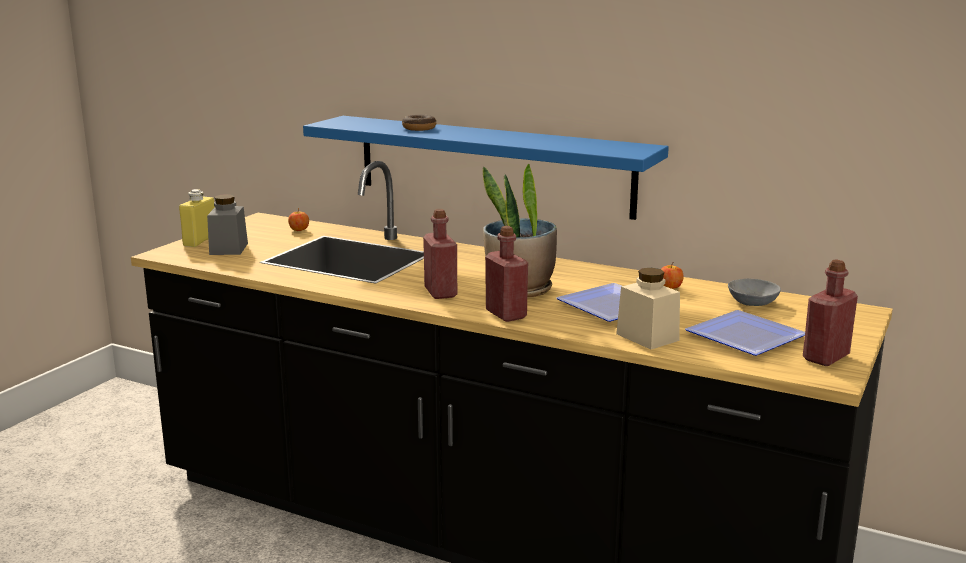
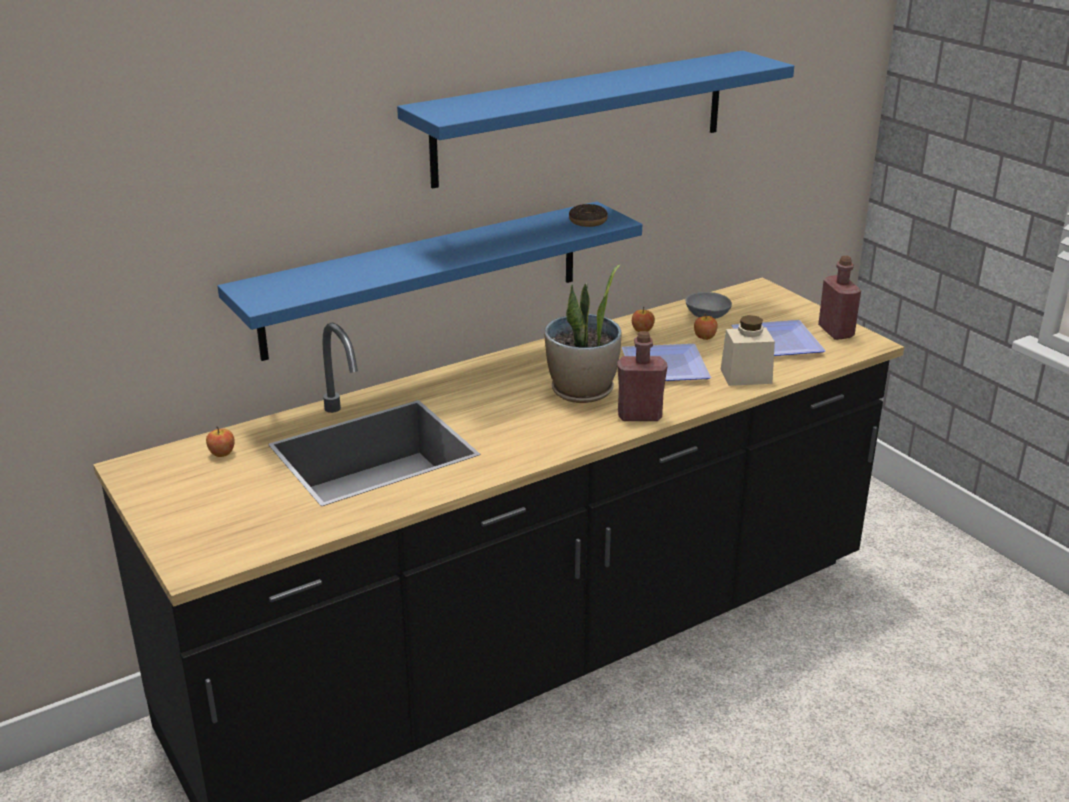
camera: 60 degrees left, 10 degrees up
yellow bottle [179,189,215,247] -> none
grey jar [207,194,248,255] -> none
donut [402,115,436,131] -> donut moved to [569,204,608,227]
red bottle [423,209,457,299] -> none
none -> blue shelf [397,51,794,189]
none -> apple [694,314,718,340]

